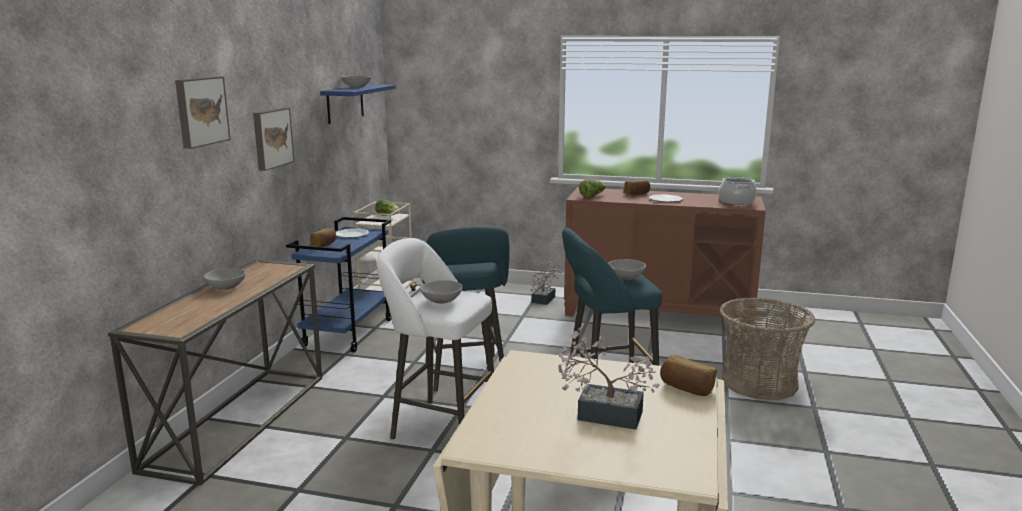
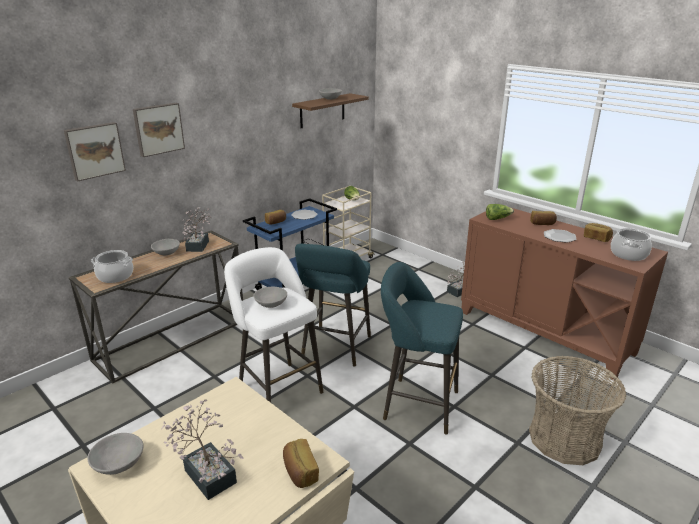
camera: 30 degrees right, 10 degrees up
picture [253,108,295,171] -> picture moved to [64,122,126,181]
blue shelf [320,84,396,124] -> brown shelf [292,93,369,128]
grey bowl [608,259,646,280] -> grey bowl moved to [87,433,144,475]
none -> cooking pot [91,250,133,283]
none -> potted plant [182,207,211,252]
none -> bread [584,223,613,242]

